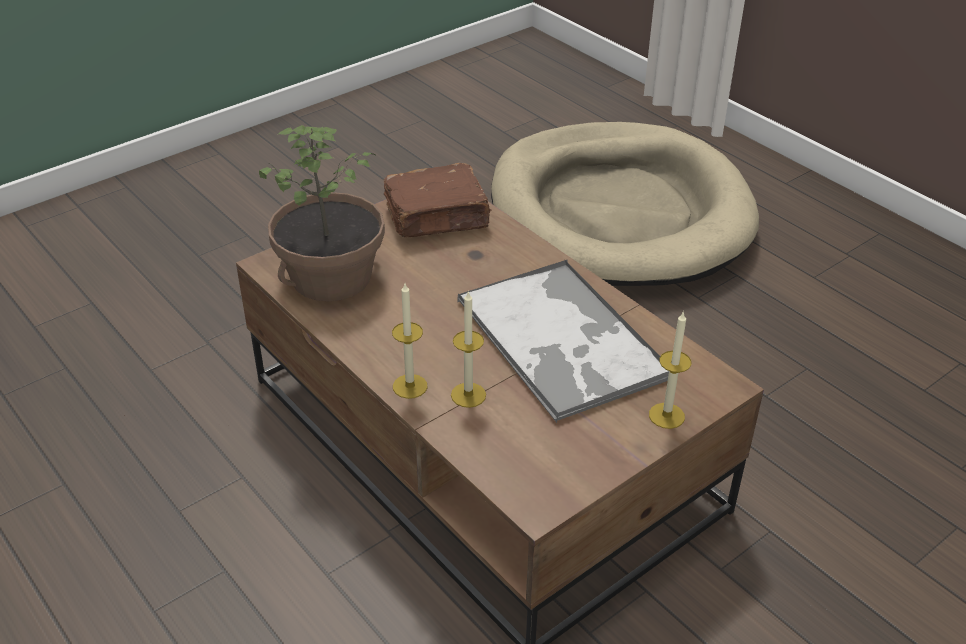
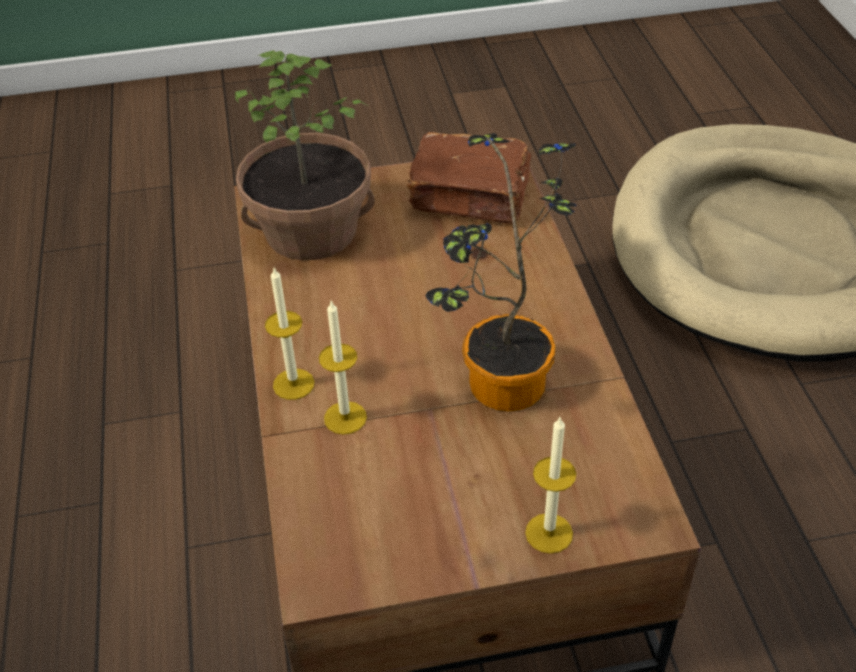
camera: 30 degrees right, 5 degrees up
tray [457,259,669,423] -> potted plant [425,133,577,411]

